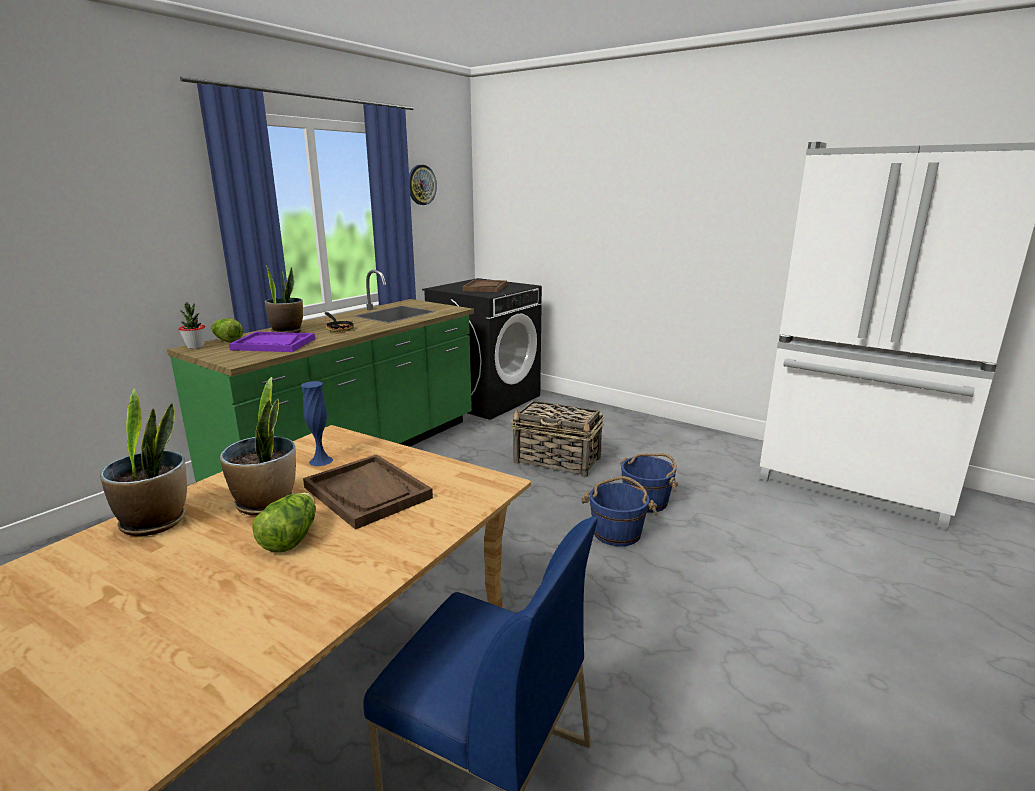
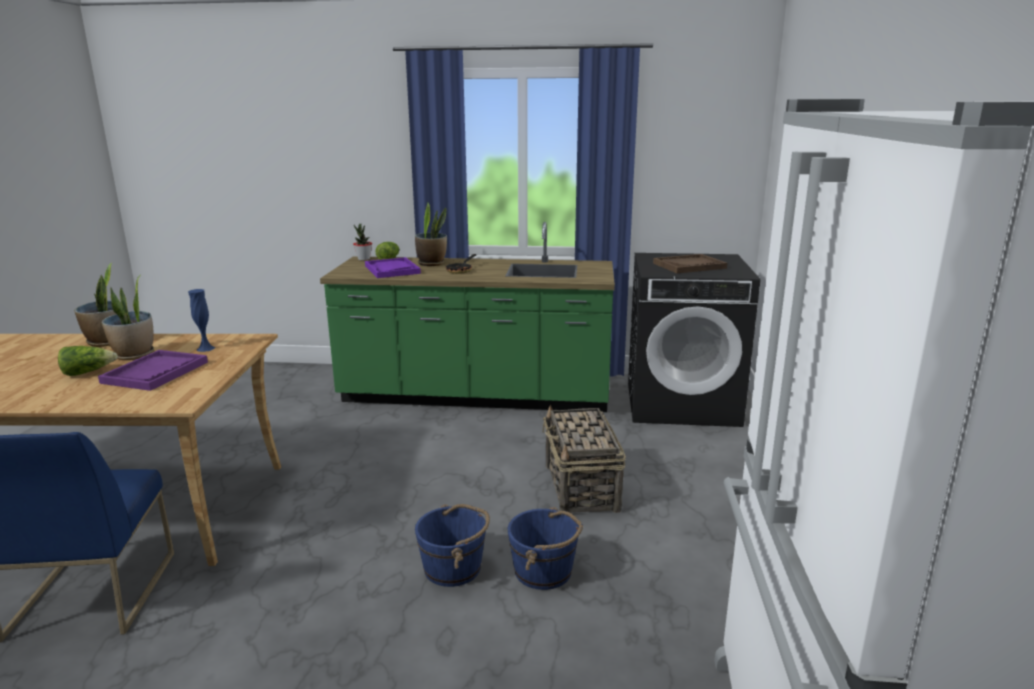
camera: 60 degrees right, 0 degrees up
brown tray [303,454,433,530] -> purple tray [98,350,208,391]
wall clock [409,165,437,205] -> none

